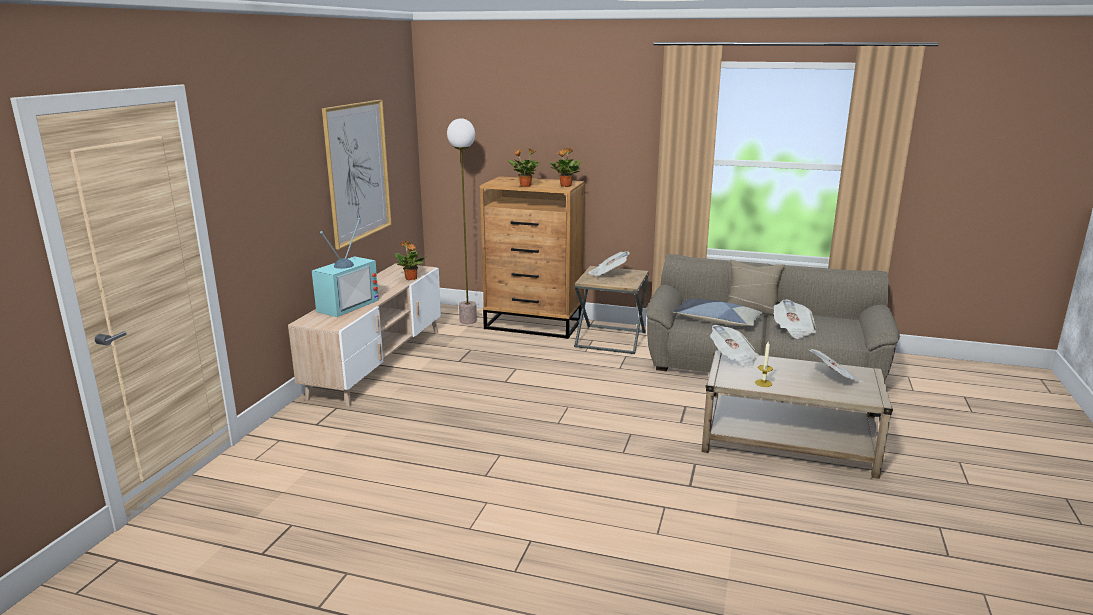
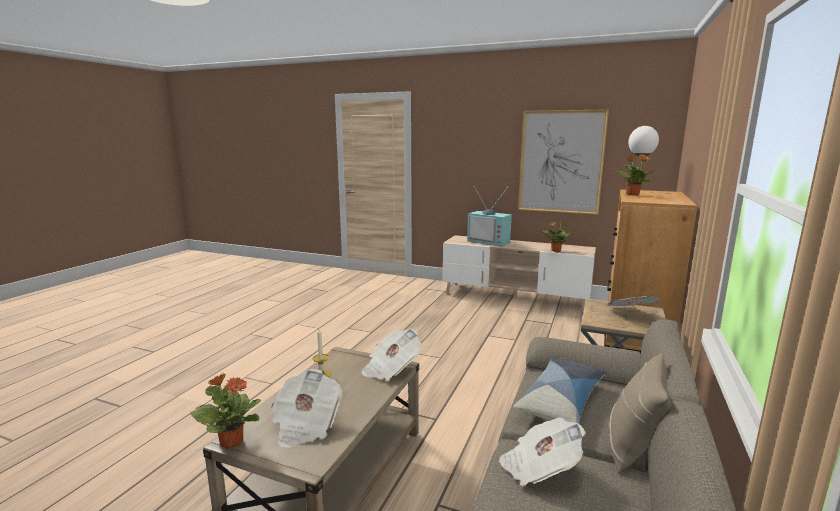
camera: 95 degrees right, 5 degrees down
potted plant [550,148,581,187] -> potted plant moved to [191,373,261,449]

